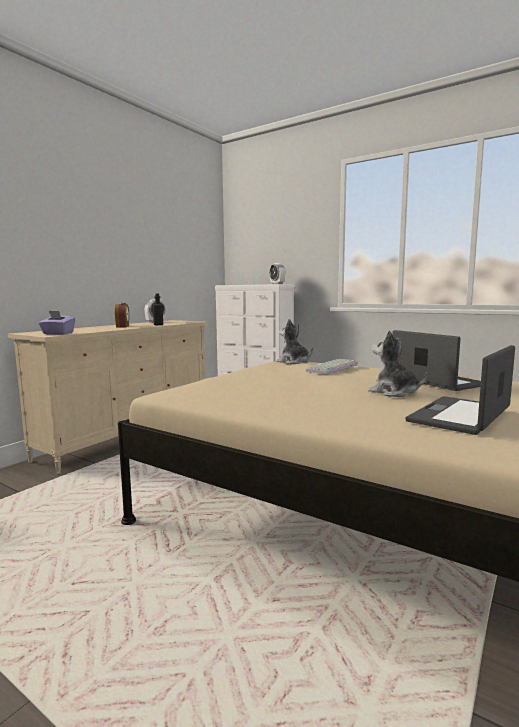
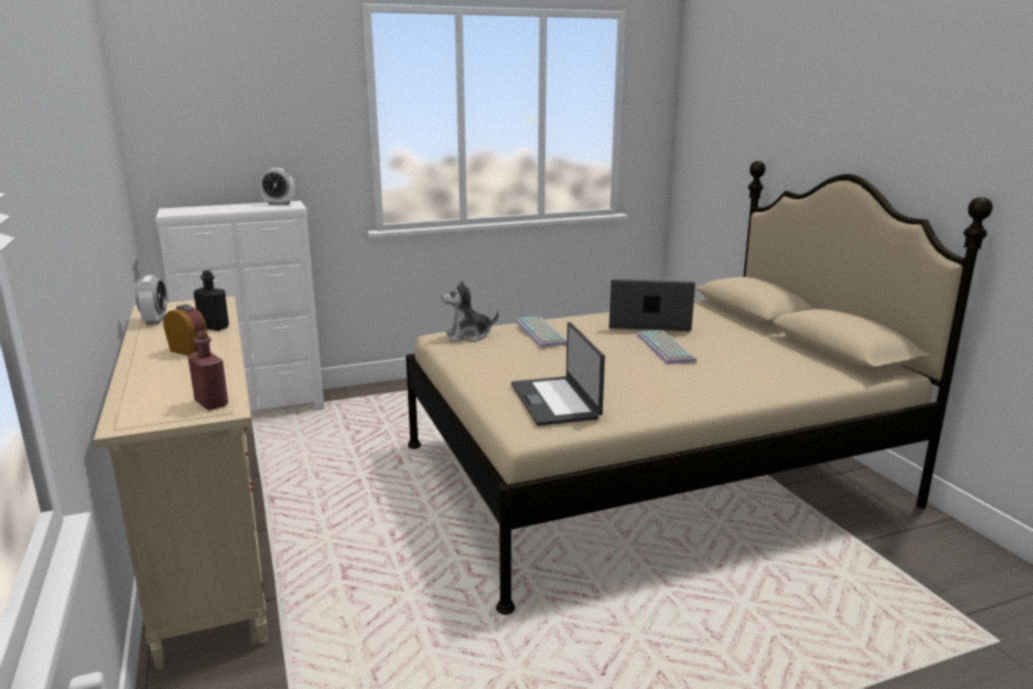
camera: 55 degrees left, 10 degrees up
purple tissue box [39,311,75,334] -> red bottle [188,331,228,410]
plush toy [368,331,427,397] -> keyboard [637,330,696,364]
laptop [406,345,515,435] -> laptop moved to [511,322,605,426]

